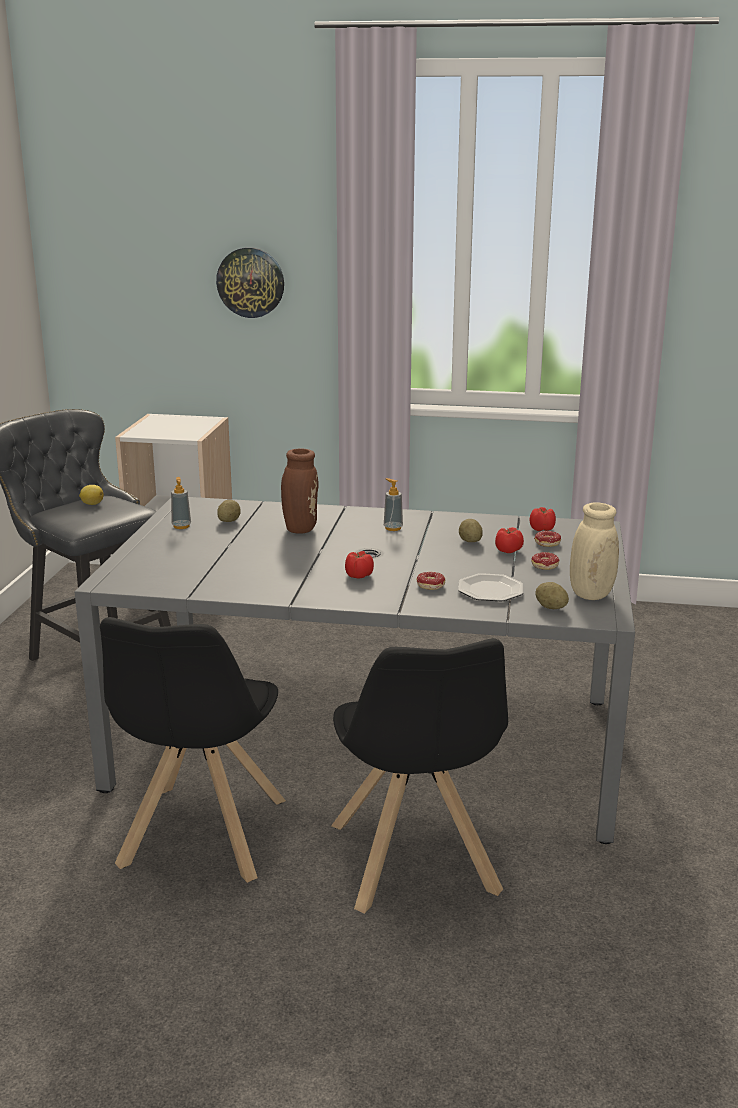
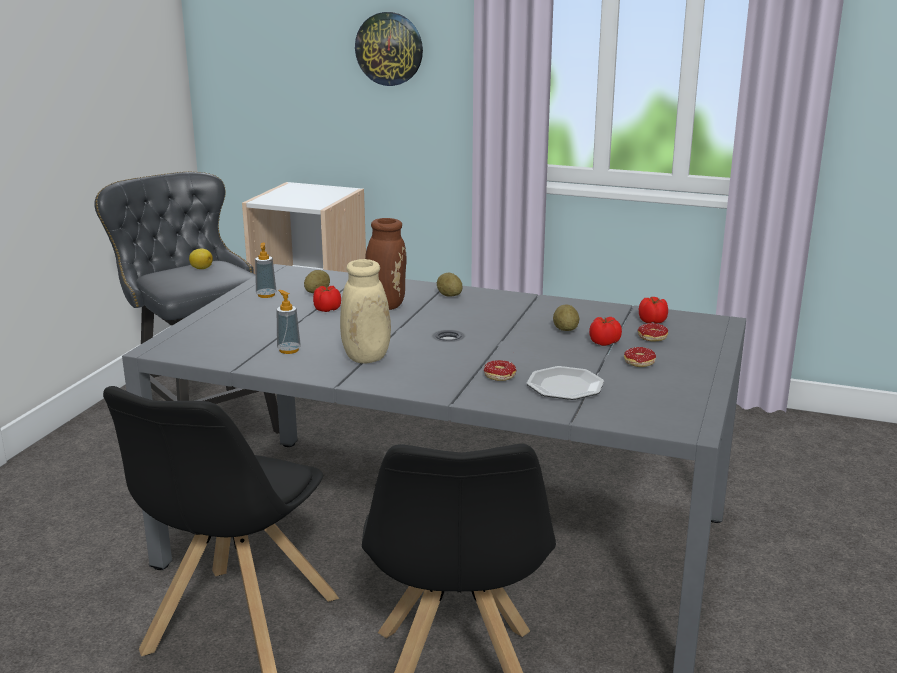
camera: 10 degrees right, 0 degrees up
tomato [345,551,374,578] -> tomato moved to [313,286,341,312]
soap dispenser [384,478,403,531] -> soap dispenser moved to [277,290,301,354]
potato [535,582,569,609] -> potato moved to [437,273,462,297]
beige vase [570,502,619,600] -> beige vase moved to [340,259,391,364]

